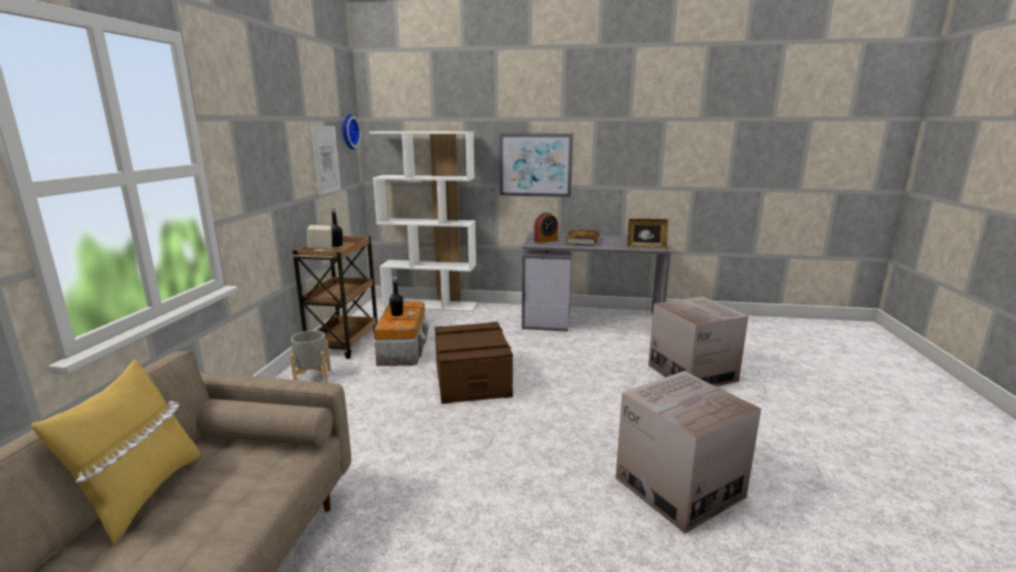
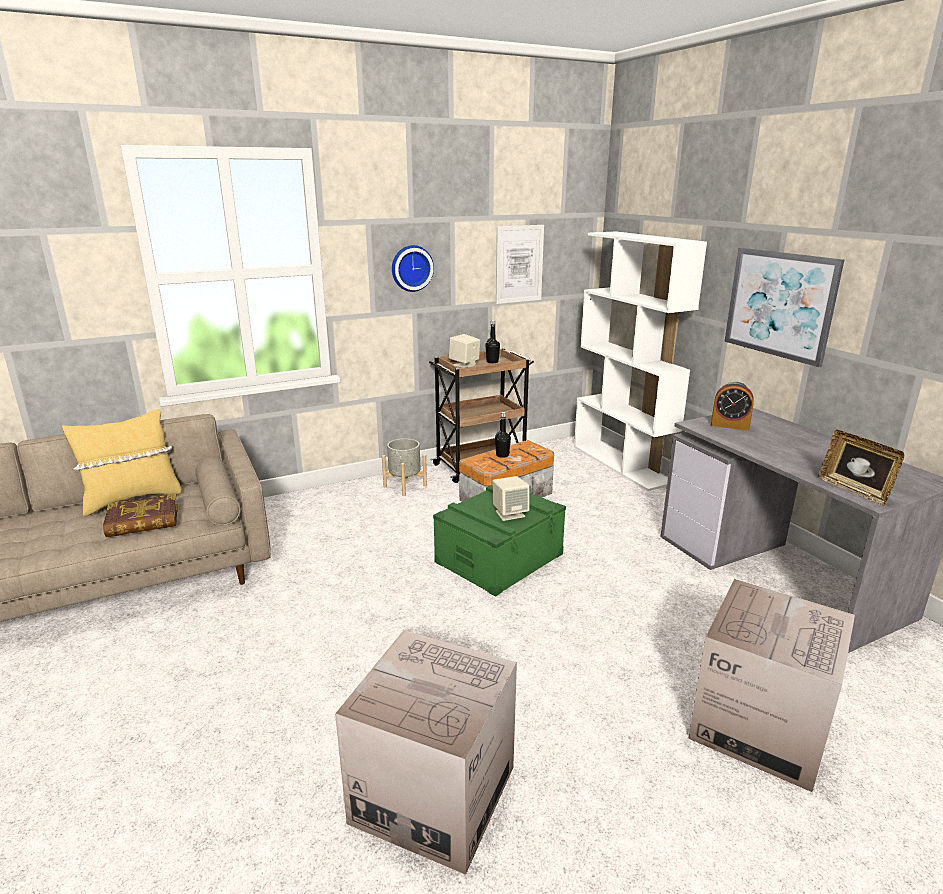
camera: 55 degrees right, 5 degrees up
wall clock [342,114,361,149] -> wall clock moved to [392,245,434,292]
brown storage box [435,322,513,404] -> green storage box [433,485,566,597]
book [566,229,599,246] -> book moved to [103,494,178,537]
none -> beige speaker [492,476,529,521]

